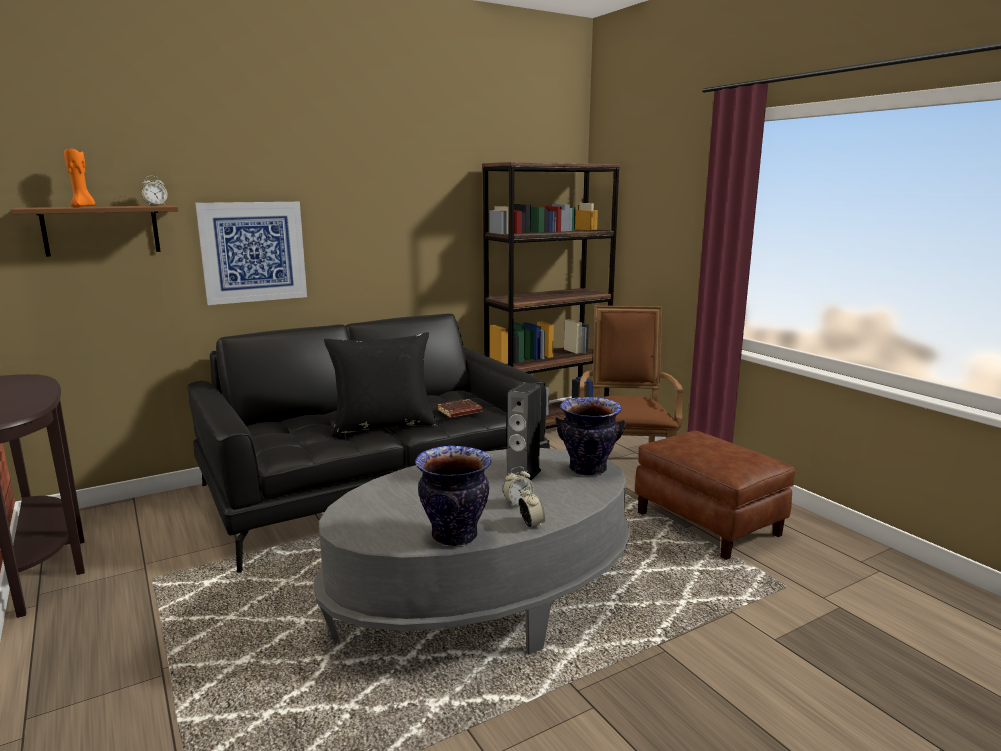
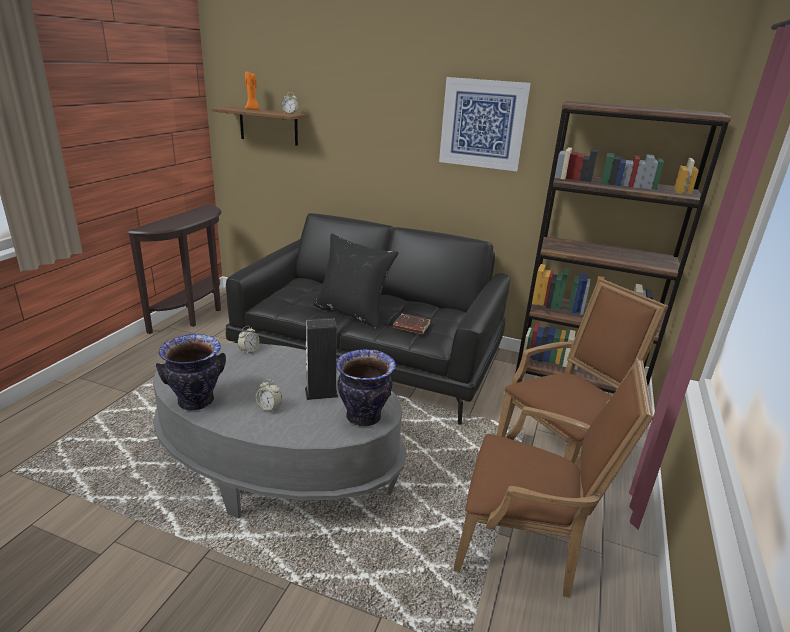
camera: 50 degrees right, 10 degrees up
picture [195,202,307,305] -> picture moved to [439,77,531,171]
alarm clock [519,487,545,528] -> alarm clock moved to [238,326,259,354]
brown ottoman [635,430,795,560] -> brown armchair [453,358,654,598]

